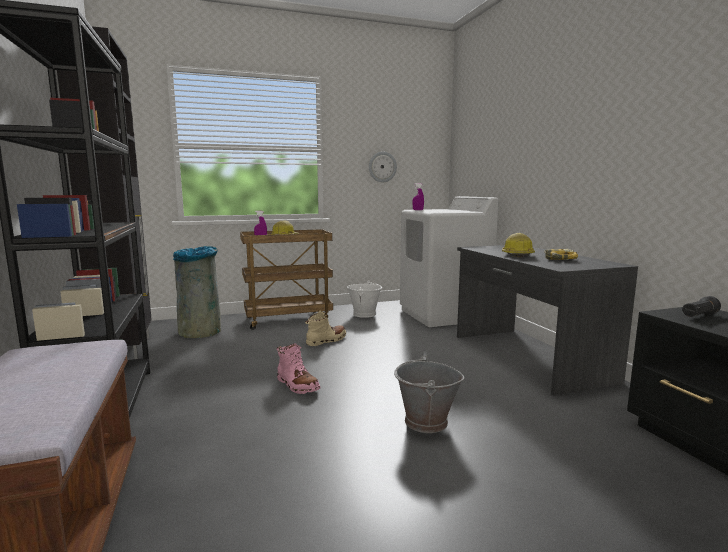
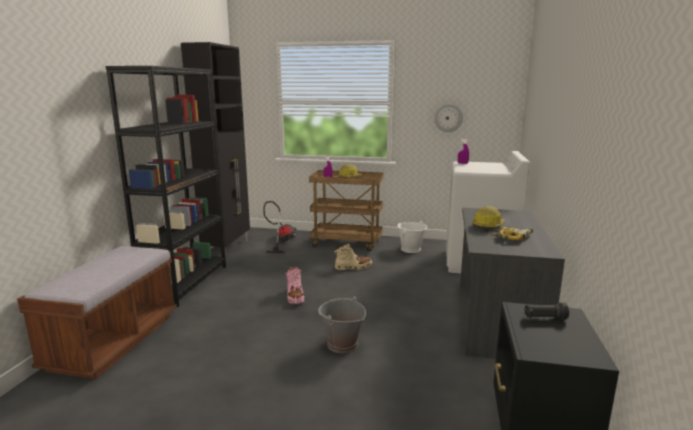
camera: 30 degrees right, 5 degrees up
grey trash can [173,246,221,338] -> vacuum cleaner [263,201,297,253]

